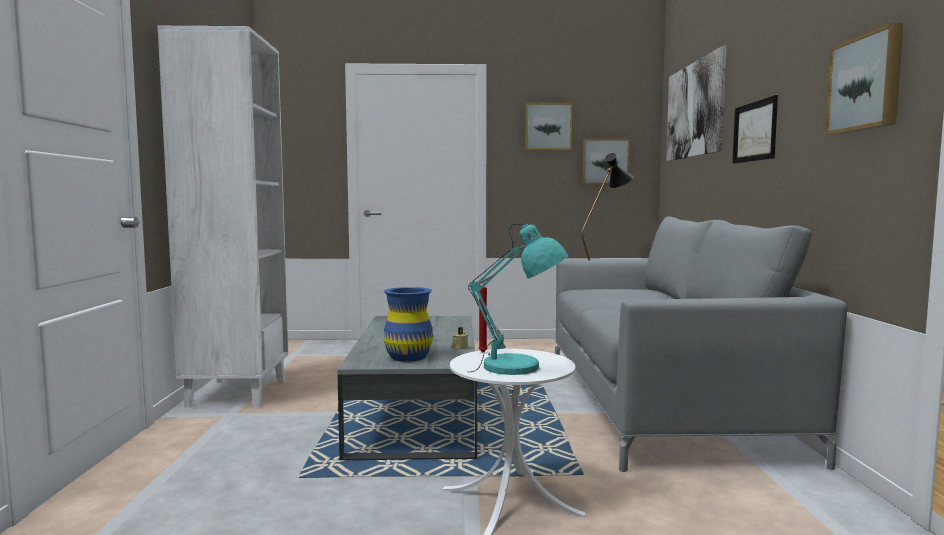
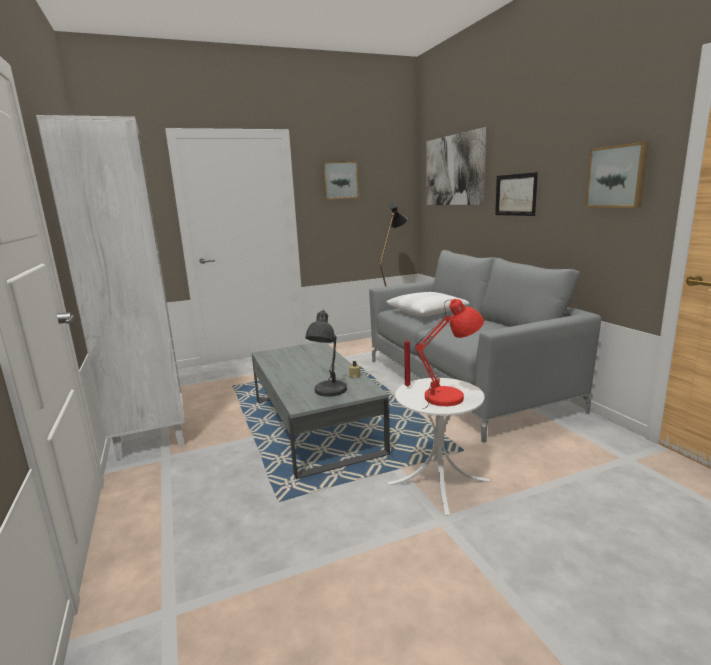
camera: 20 degrees left, 10 degrees up
blue vase [384,287,433,362] -> grey table lamp [305,310,347,397]
turquoise table lamp [468,224,569,375] -> red table lamp [415,299,484,409]
picture [582,138,630,185] -> none
none -> white pillow [386,292,469,316]

